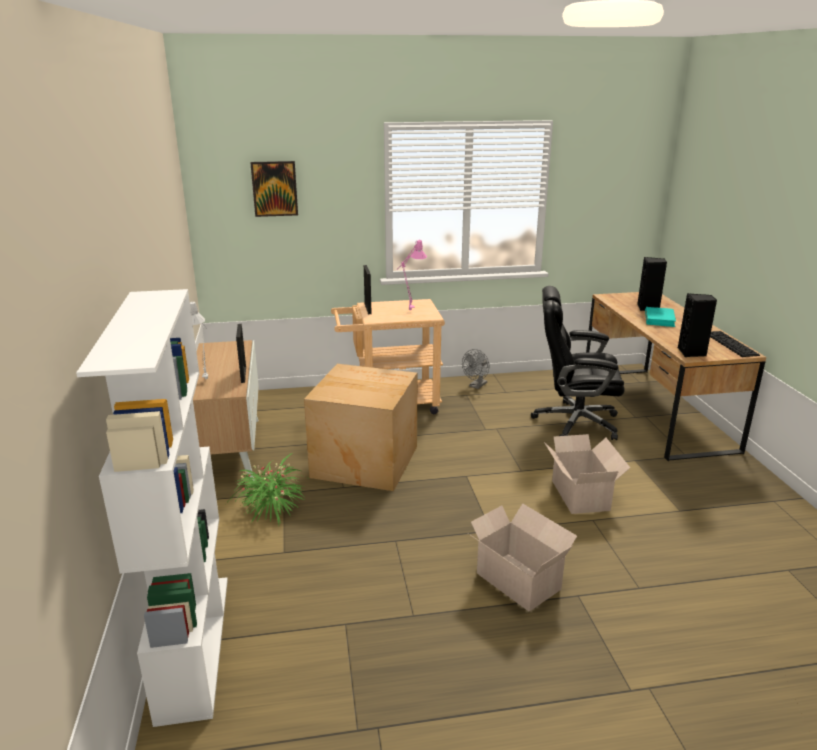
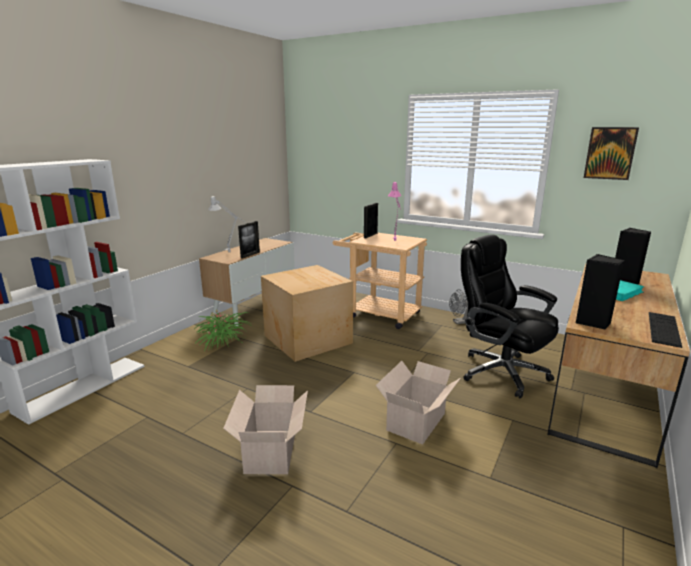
camera: 40 degrees right, 5 degrees down
picture [250,161,298,217] -> picture moved to [584,127,639,180]

